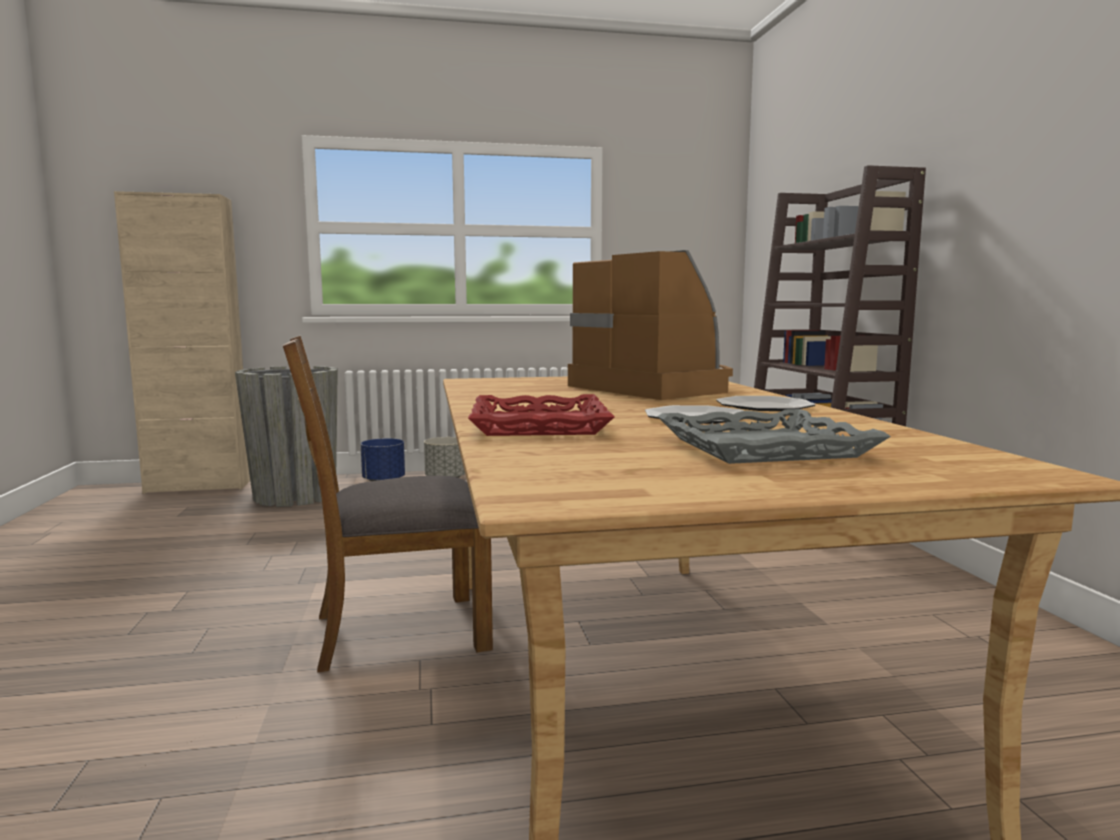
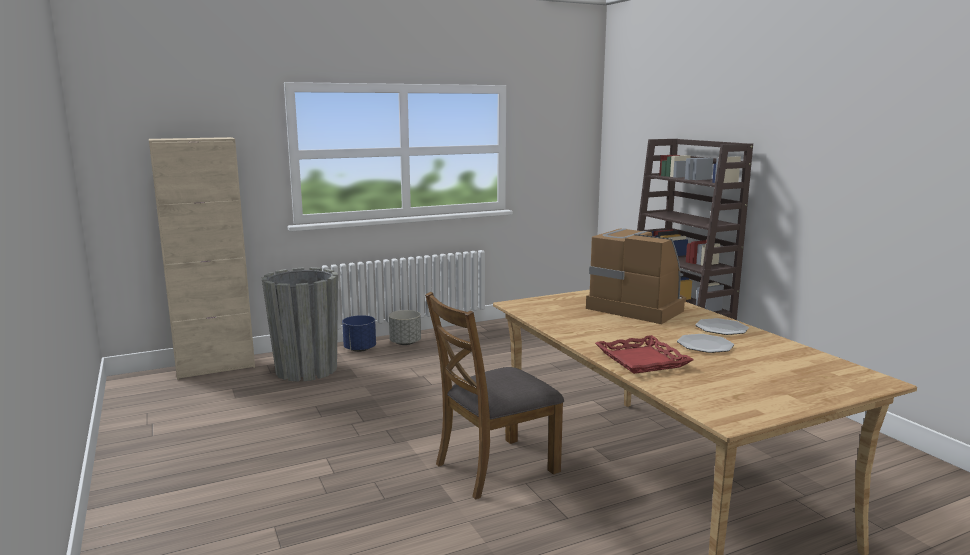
camera: 15 degrees left, 5 degrees up
grey tray [657,409,891,464] -> none

